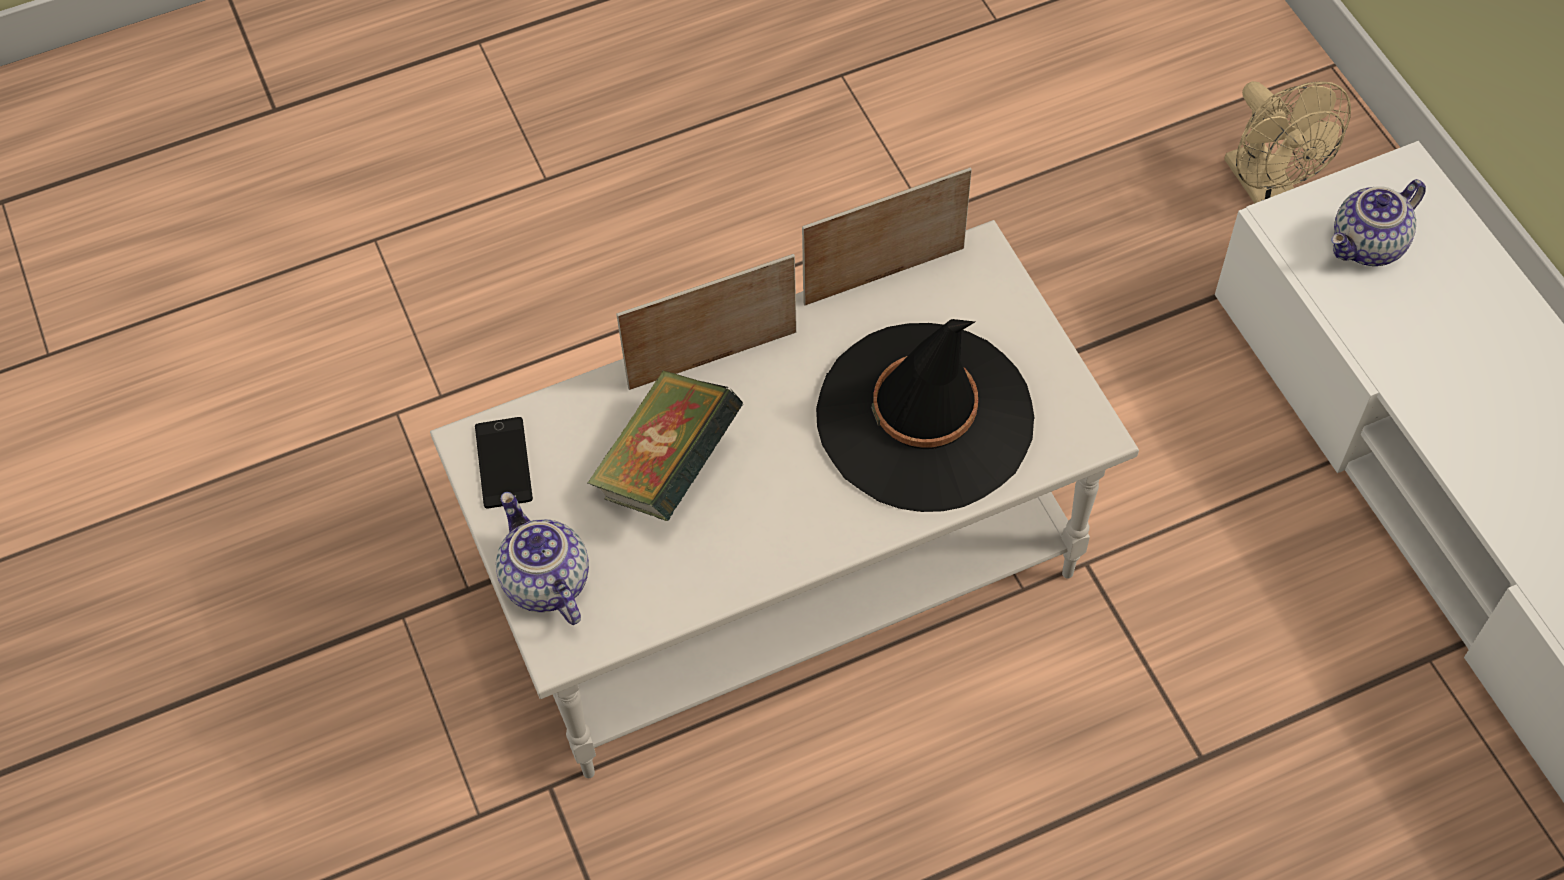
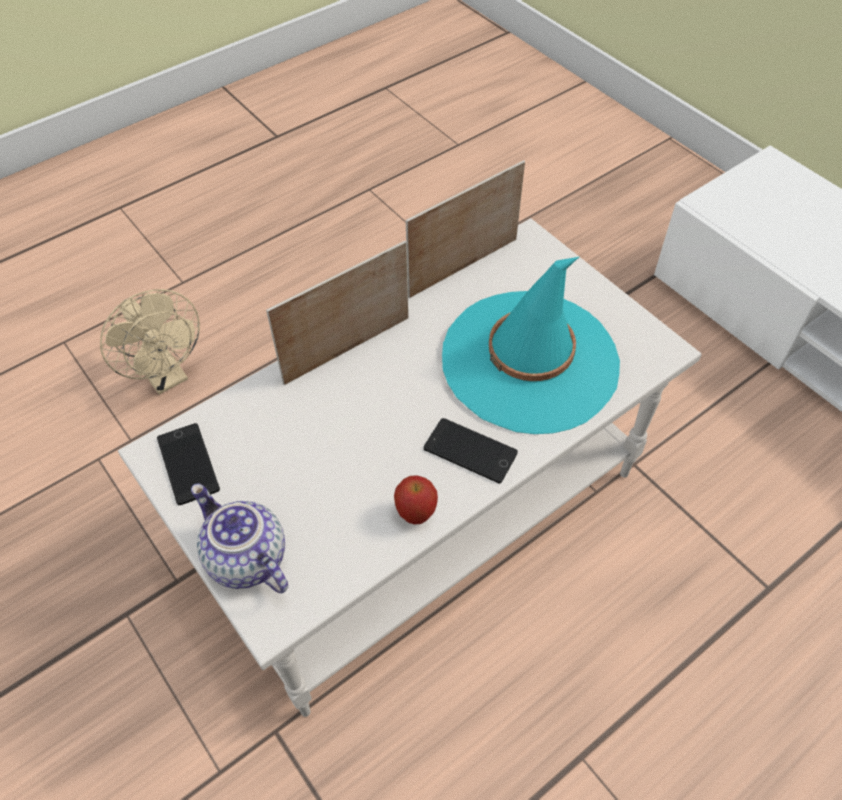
camera: 15 degrees left, 5 degrees down
book [588,370,743,521] -> none
black hat [816,319,1035,512] -> turquoise hat [442,257,620,434]
beige fan [1224,81,1351,203] -> beige fan moved to [100,289,200,395]
teapot [1331,179,1426,266] -> none
none -> apple [394,476,438,525]
none -> phone [424,418,518,484]

